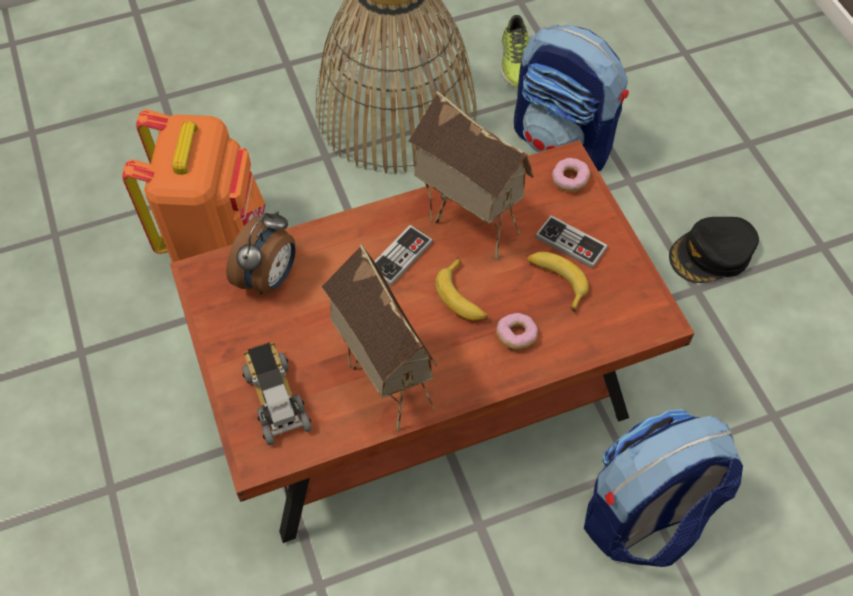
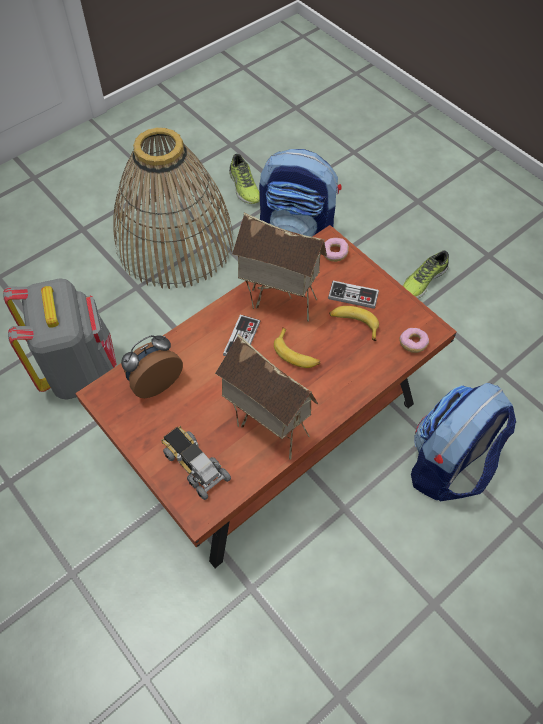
camera: 20 degrees left, 0 degrees up
orange backpack [122,109,265,263] -> grey backpack [3,278,117,400]
alarm clock [226,210,296,295] -> alarm clock turned 135 degrees counterclockwise [121,335,183,398]
donut [496,313,538,350] -> donut moved to [399,328,429,353]
black cap [669,217,759,283] -> shoe [403,251,449,299]

